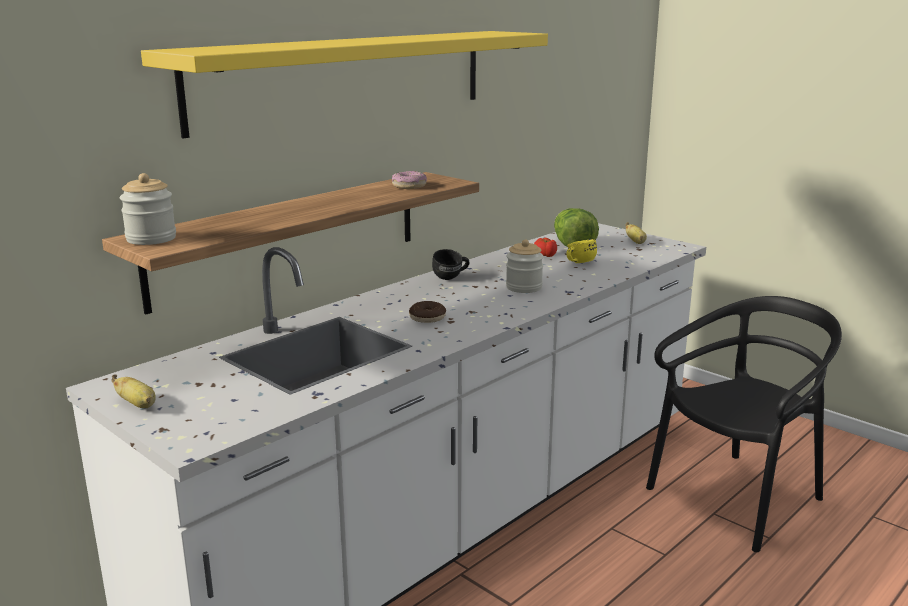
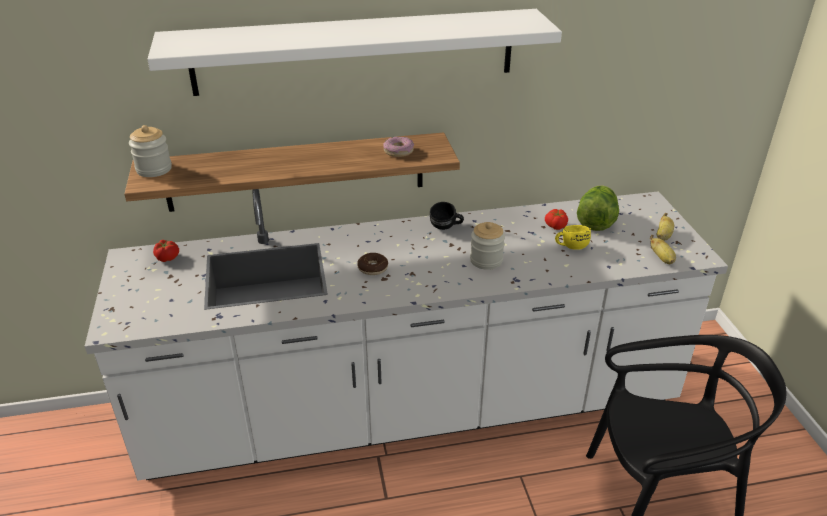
camera: 35 degrees right, 15 degrees up
banana [111,374,156,408] -> banana moved to [650,235,676,264]
yellow shelf [141,31,548,139] -> white shelf [147,9,562,96]
none -> tomato [153,240,179,262]

